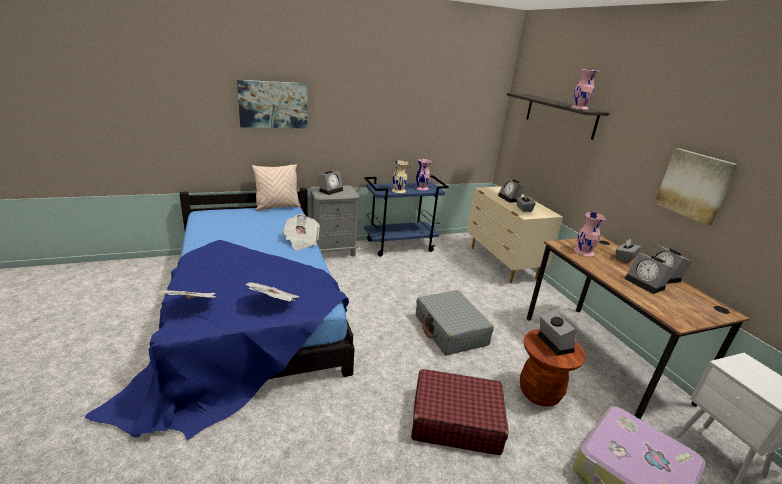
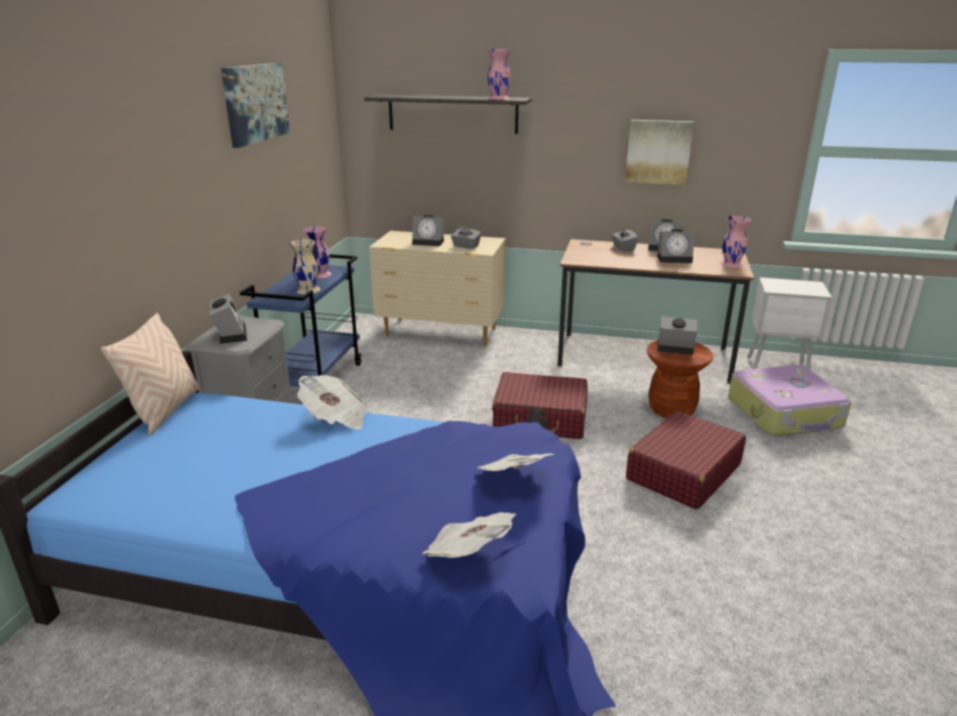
camera: 55 degrees left, 0 degrees up
picture [237,80,307,128] -> picture moved to [221,63,290,148]
grey suitcase [416,290,494,355] -> red suitcase [492,372,588,439]
pink vase [574,212,606,256] -> pink vase moved to [720,216,751,268]

